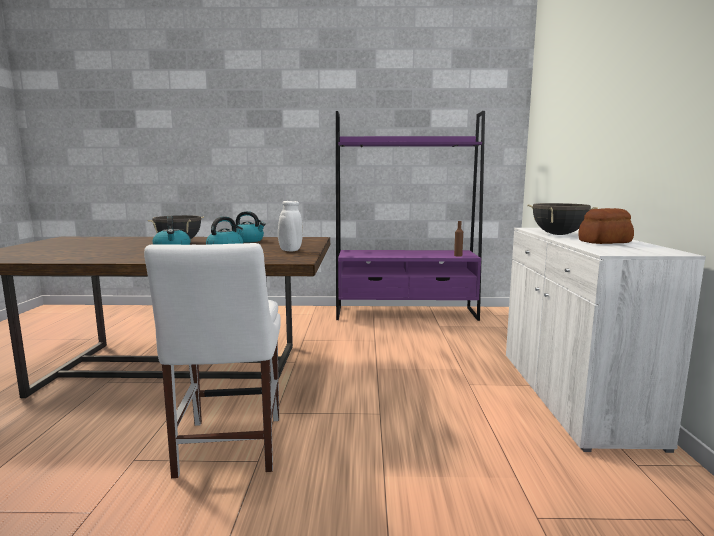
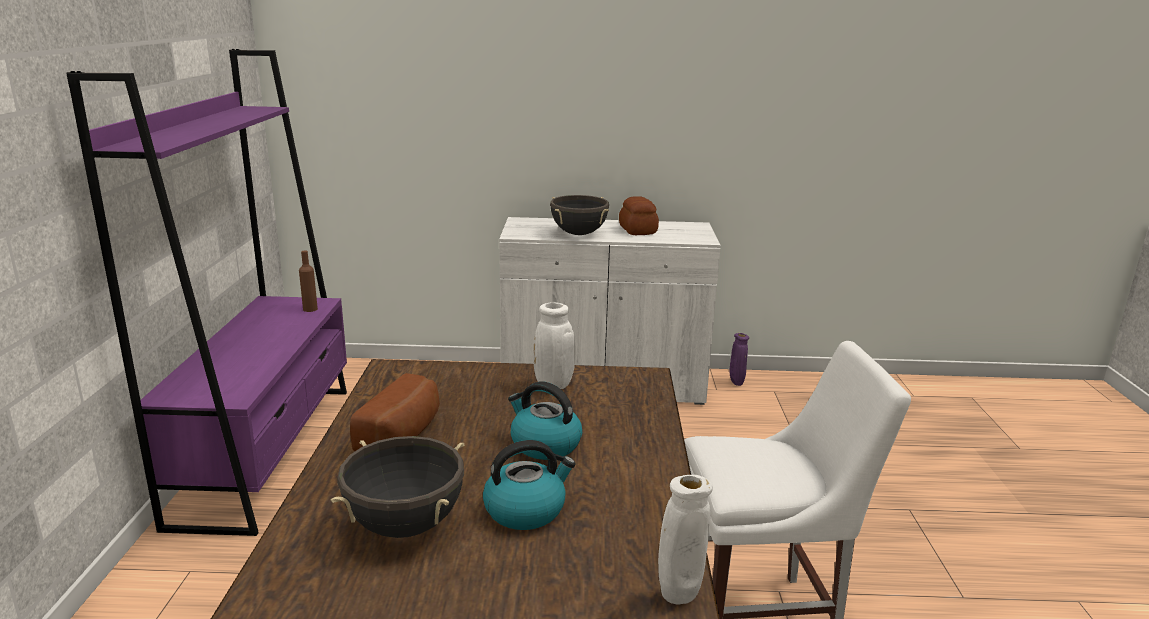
camera: 90 degrees left, 10 degrees up
kettle [236,211,266,243] -> bread [350,373,440,451]
none -> white vase [658,475,713,605]
none -> purple vase [729,333,749,386]

